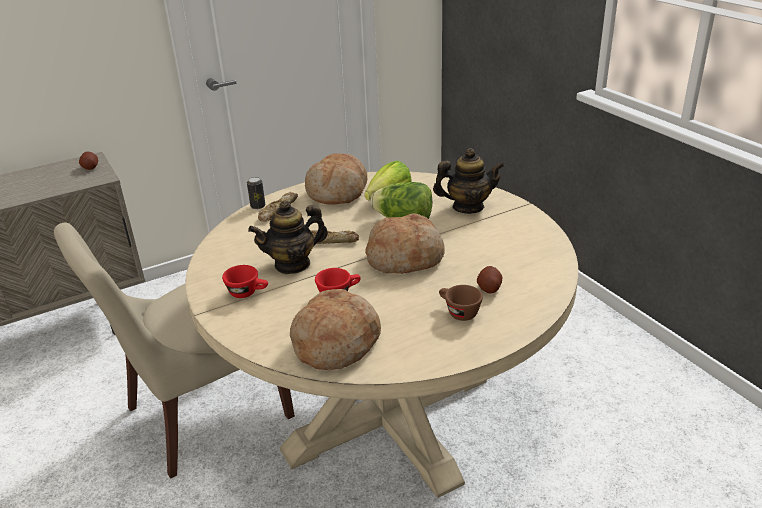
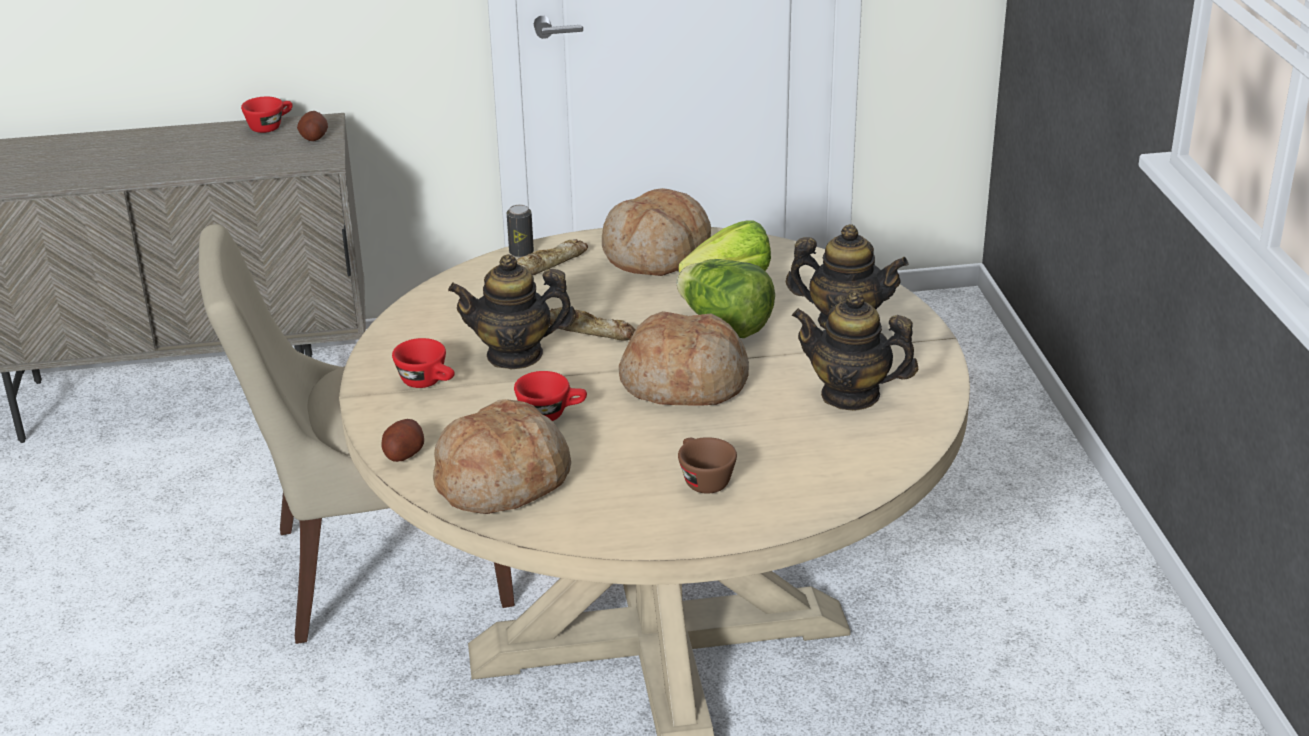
camera: 20 degrees right, 0 degrees up
potato [477,266,503,293] -> potato moved to [382,419,424,462]
none -> red cup [241,97,293,133]
none -> teapot [792,291,918,411]

